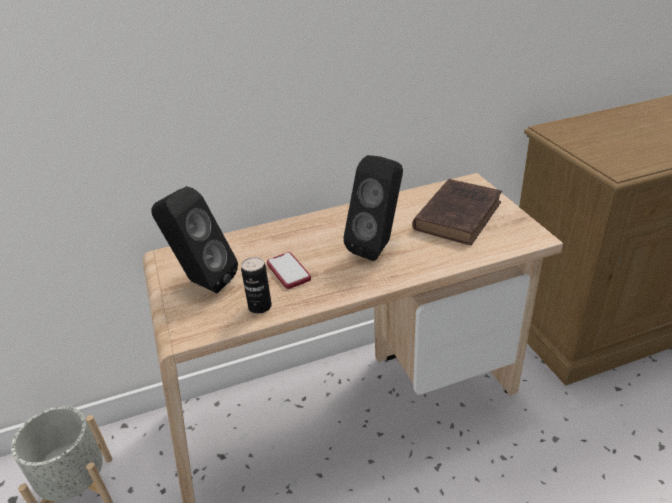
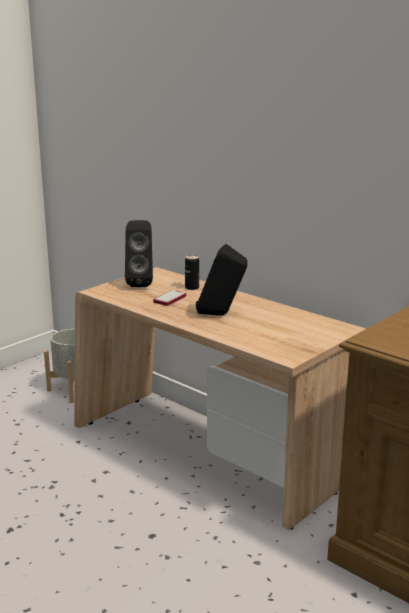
camera: 60 degrees right, 15 degrees down
can [241,257,272,314] -> can moved to [185,255,199,290]
brown book [412,179,502,245] -> none

